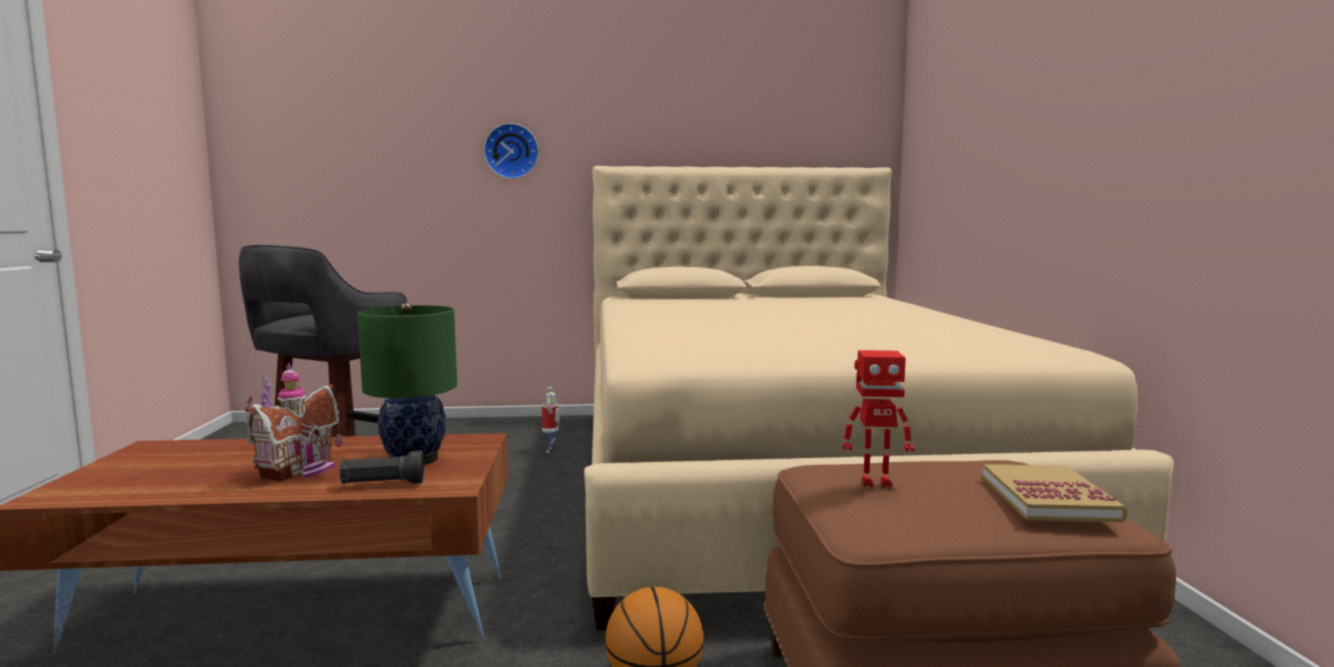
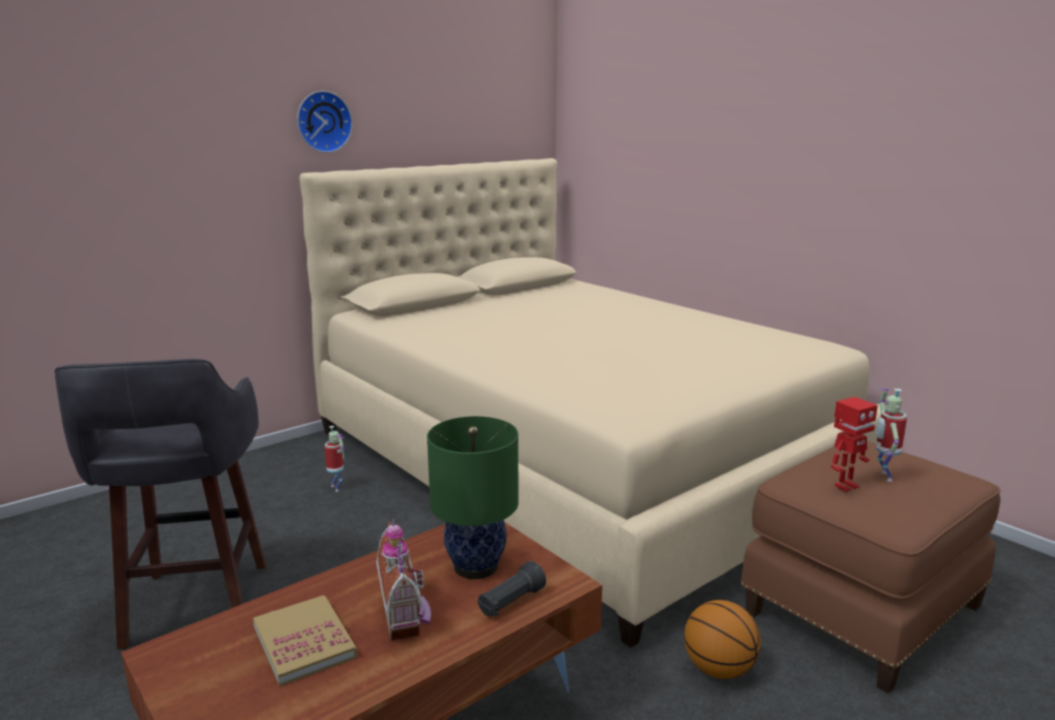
camera: 35 degrees left, 10 degrees up
wall clock [484,123,539,179] -> wall clock moved to [297,91,353,153]
book [983,464,1127,522] -> book moved to [253,595,357,687]
none -> toy robot [876,388,907,482]

